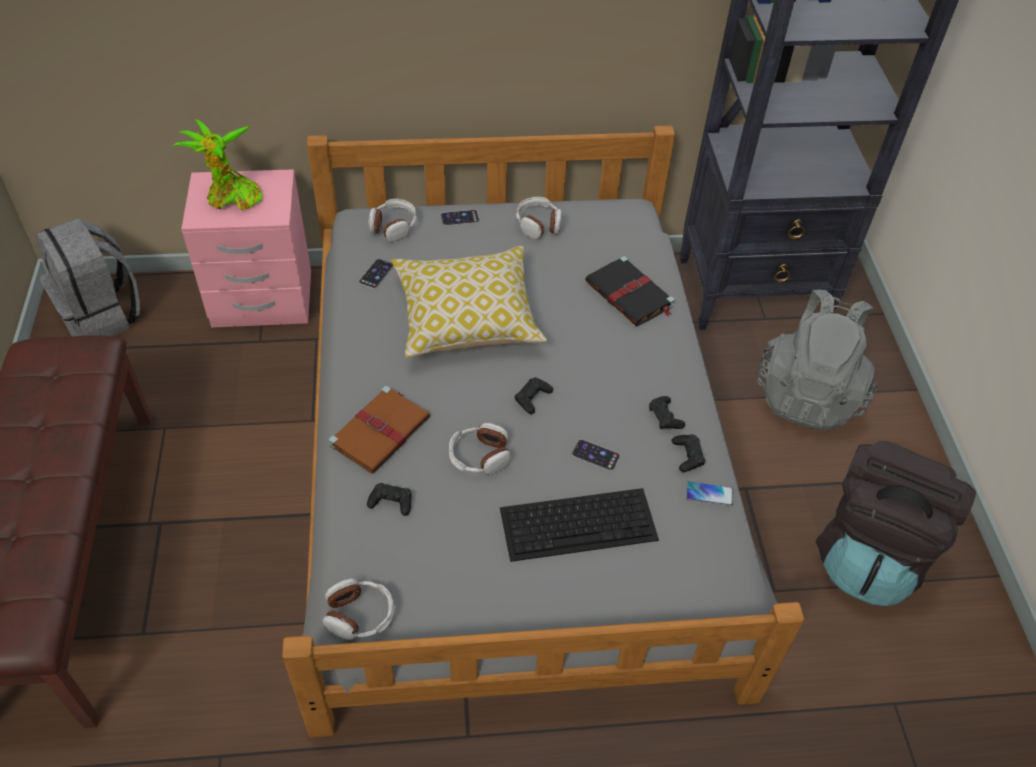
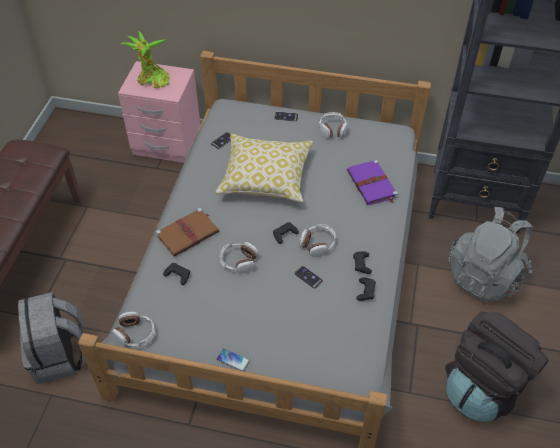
camera: 20 degrees right, 0 degrees up
grey backpack [35,217,140,336] -> grey backpack moved to [18,292,85,384]
headphones [369,199,417,242] -> headphones moved to [299,224,336,257]
keyboard [500,488,659,562] -> none
black book [585,256,674,326] -> purple book [347,160,398,205]
phone [686,481,733,506] -> phone moved to [217,348,250,371]

